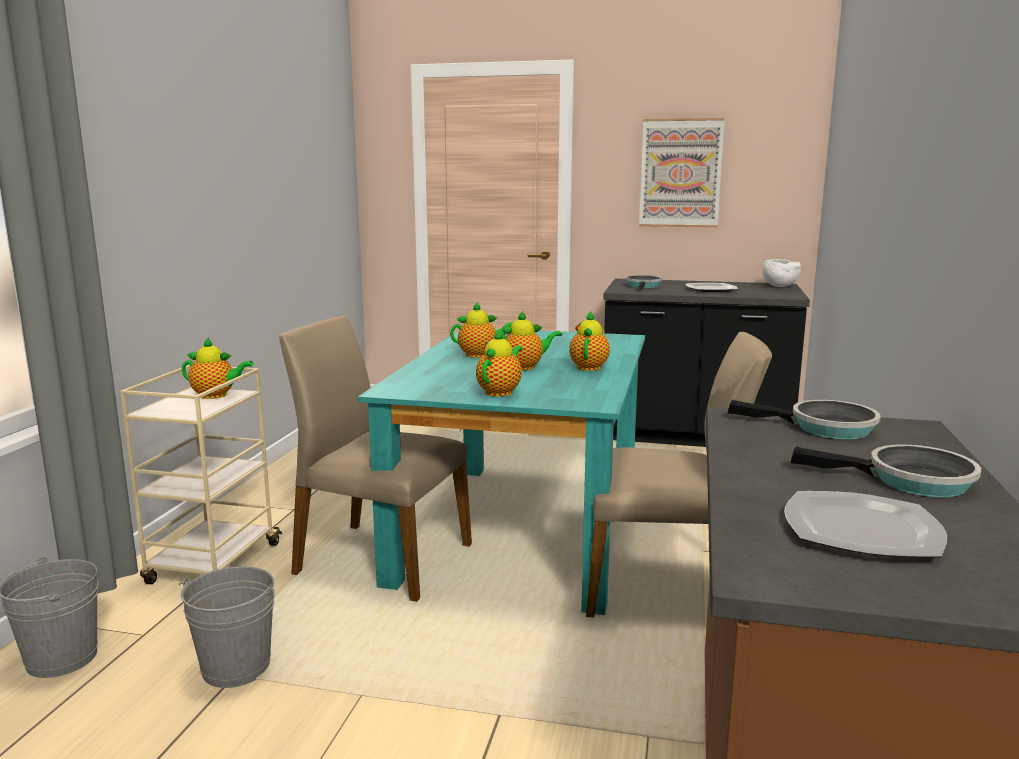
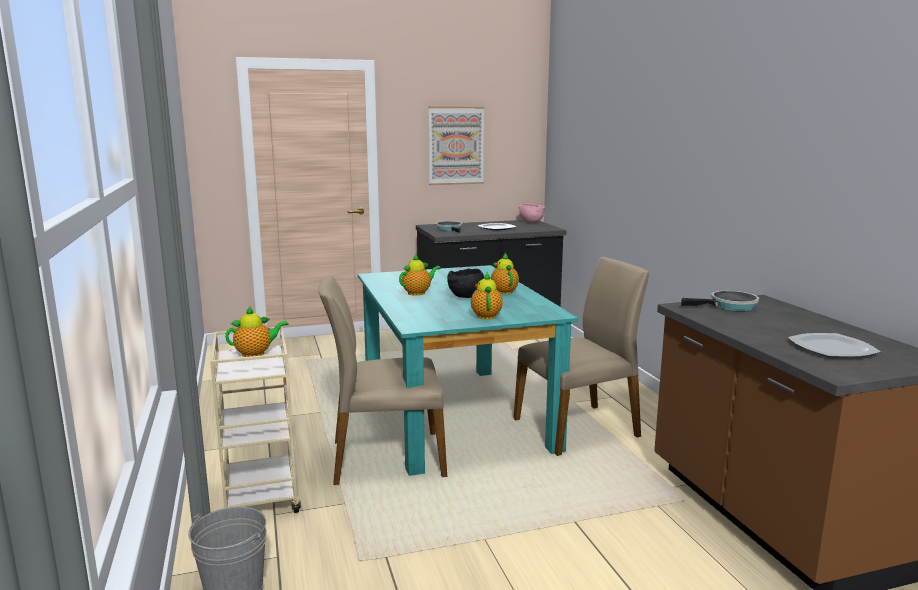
camera: 30 degrees left, 0 degrees up
grey bucket [178,566,275,688] -> none
teapot [501,311,562,371] -> black bowl [447,268,484,298]
white bowl [762,259,801,287] -> pink bowl [519,203,545,223]
frying pan [790,444,981,497] -> none

